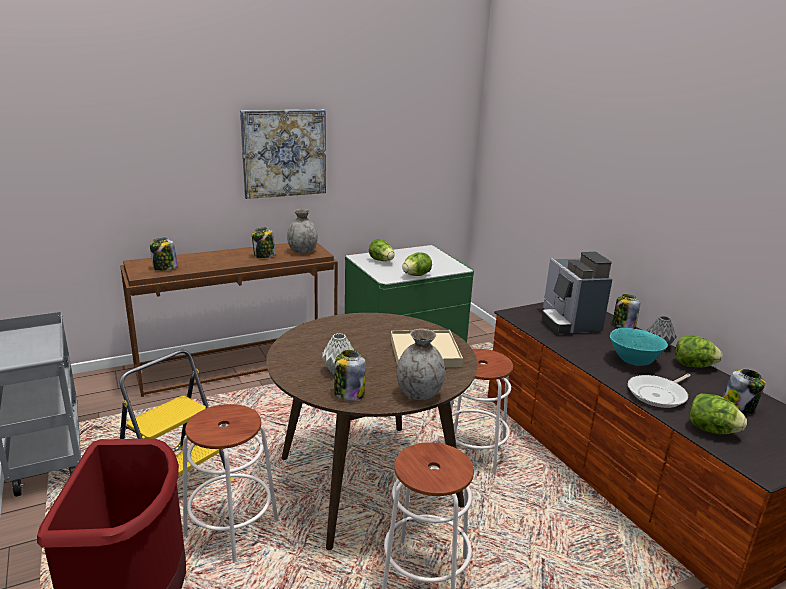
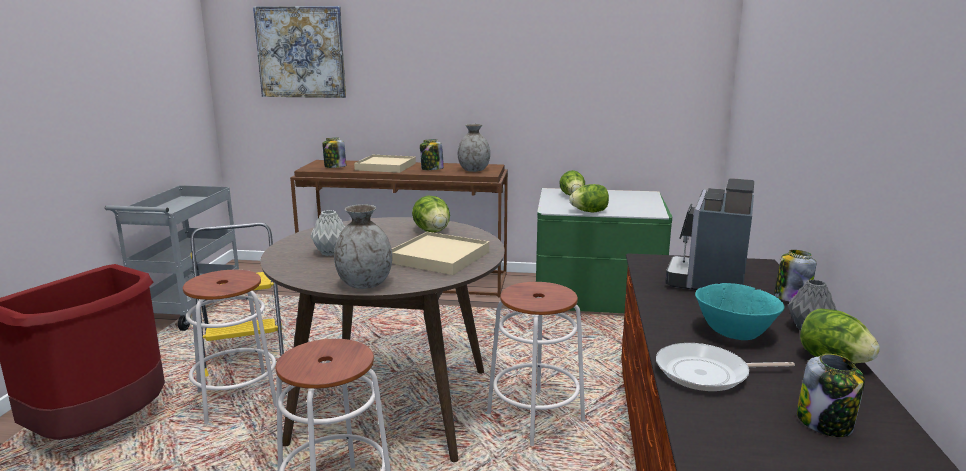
camera: 35 degrees right, 5 degrees down
picture [240,109,326,199] -> picture moved to [253,6,346,98]
jar [334,350,366,401] -> none
lettuce [689,393,747,434] -> lettuce moved to [412,196,450,233]
none -> beige tray [354,155,416,173]

